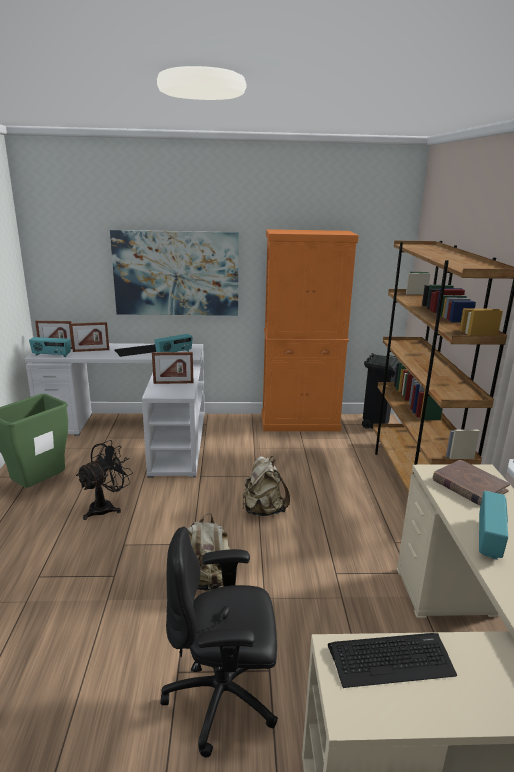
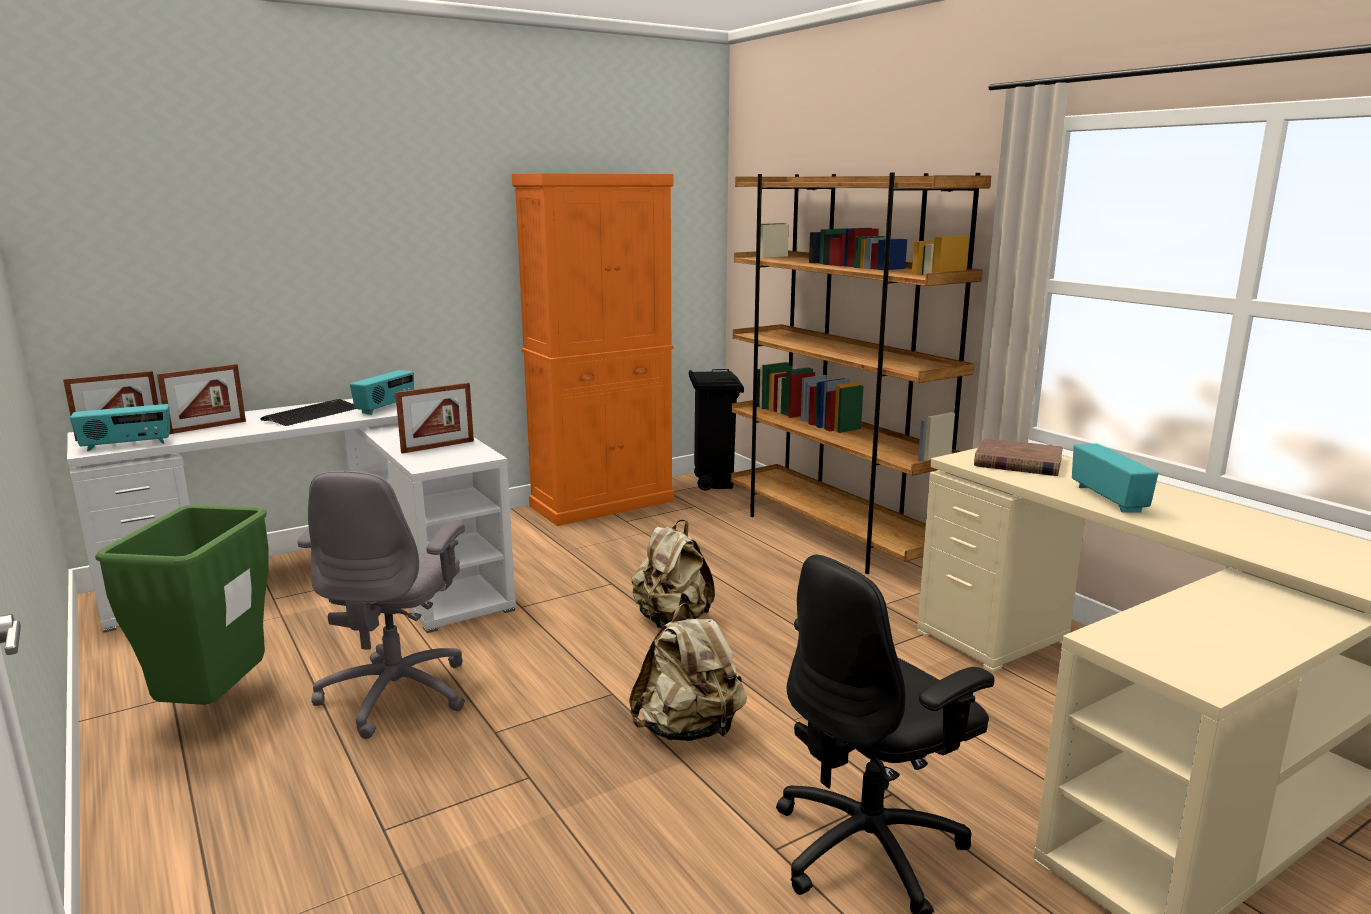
camera: 30 degrees left, 5 degrees down
black fan [76,440,133,520] -> grey office chair [297,471,465,739]
picture [110,230,239,316] -> none
keyboard [328,633,457,688] -> none

